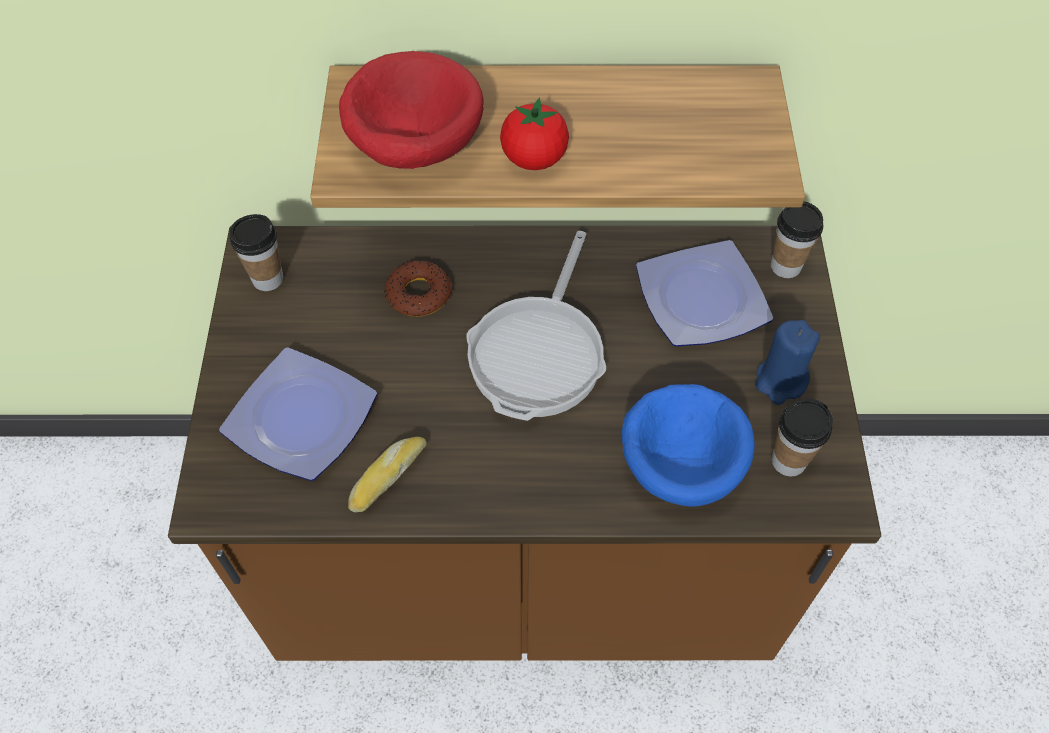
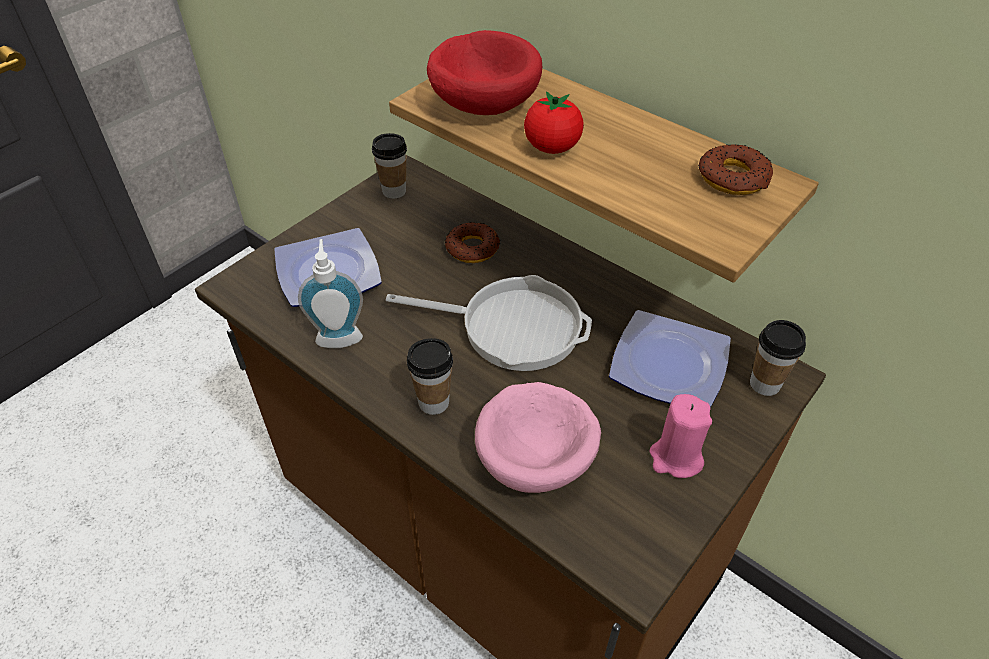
camera: 40 degrees right, 10 degrees down
bread [348,437,427,512] -> soap dispenser [298,239,363,348]
frying pan [466,231,606,421] -> frying pan turned 135 degrees counterclockwise [386,275,592,371]
blue bowl [622,384,755,507] -> pink bowl [475,382,601,493]
blue candle [756,320,820,405] -> pink candle [649,394,712,478]
cup [772,398,833,477] -> cup moved to [407,338,453,415]
none -> donut [698,144,773,195]

